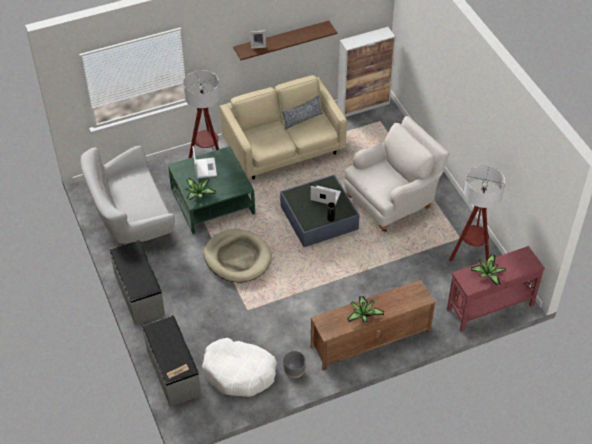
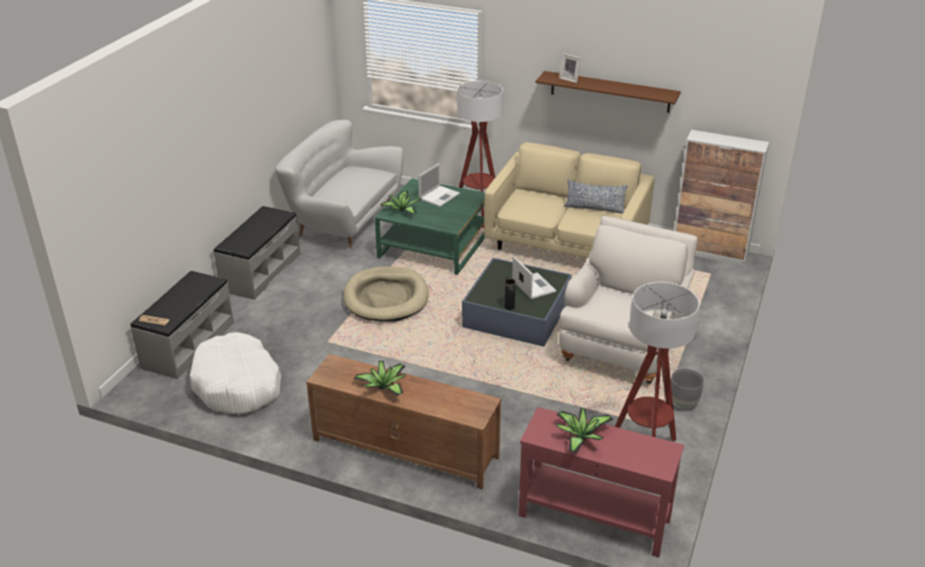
camera: 45 degrees right, 15 degrees down
grey planter [283,351,306,378] -> grey planter moved to [671,369,704,408]
white armchair [344,116,449,231] -> white armchair turned 75 degrees counterclockwise [559,216,698,384]

